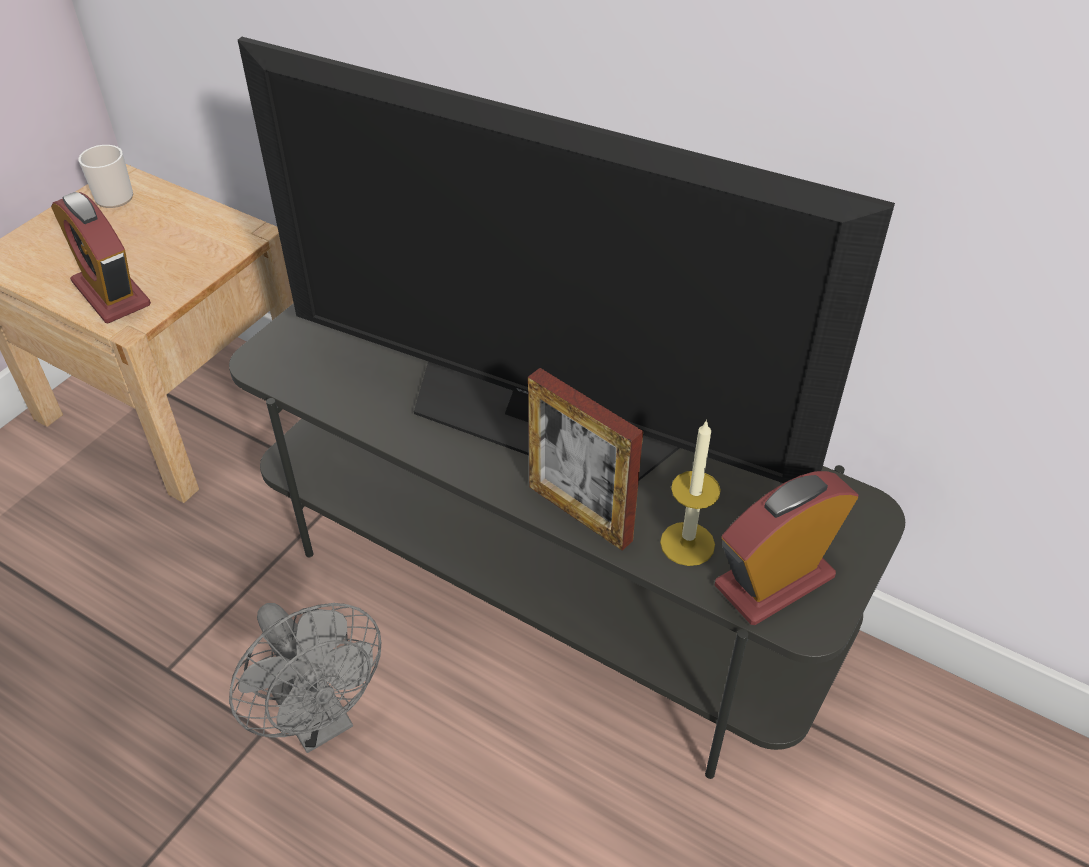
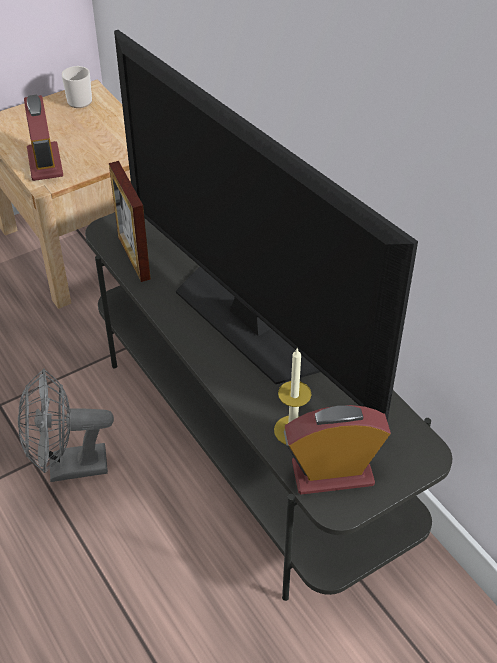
camera: 25 degrees right, 0 degrees up
grey fan [229,603,381,753] -> grey fan turned 90 degrees clockwise [18,368,114,482]
picture frame [528,368,643,551] -> picture frame moved to [109,161,151,282]

